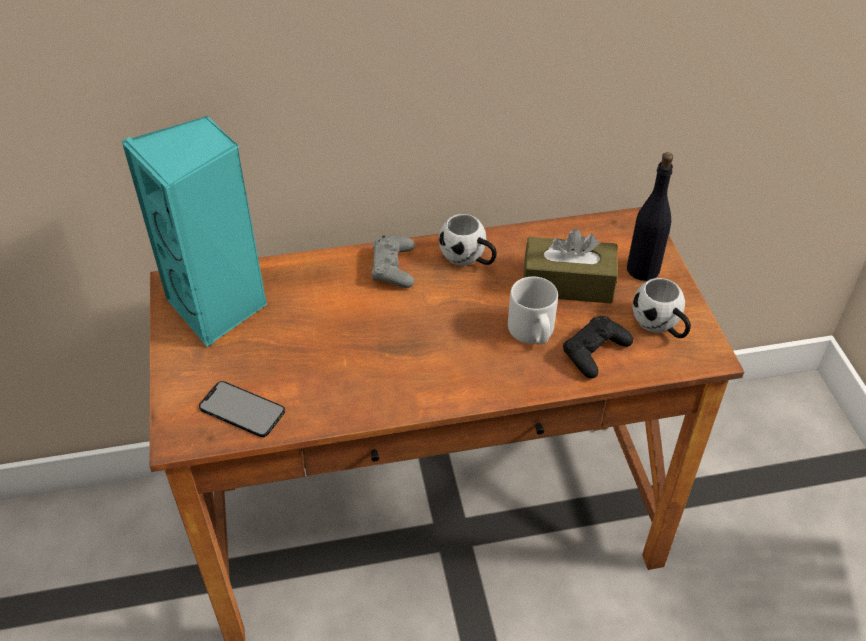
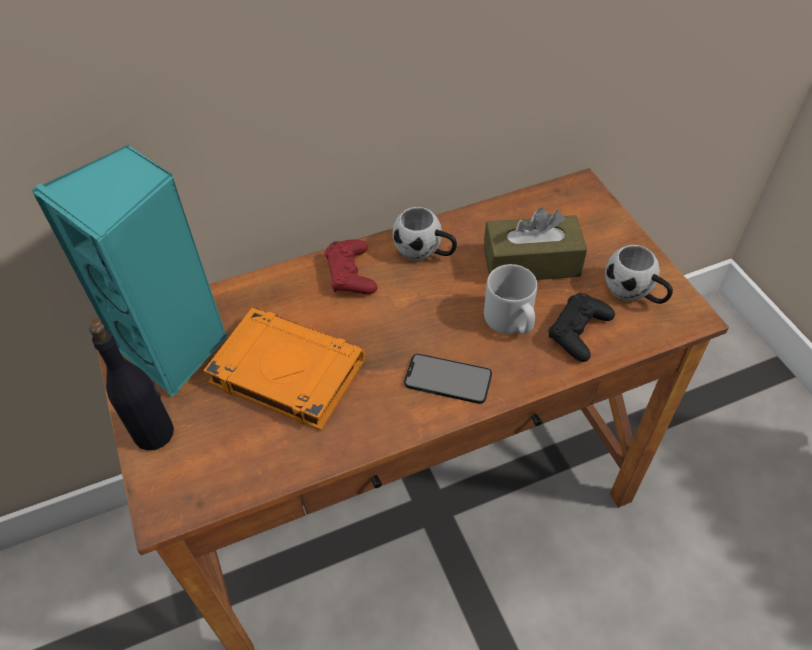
camera: 10 degrees left, 5 degrees up
phone [199,381,285,437] -> phone moved to [404,354,492,404]
grey game controller [371,235,415,288] -> red game controller [325,239,377,294]
black bottle [627,152,673,281] -> black bottle moved to [89,322,174,450]
none -> orange book [203,307,365,431]

